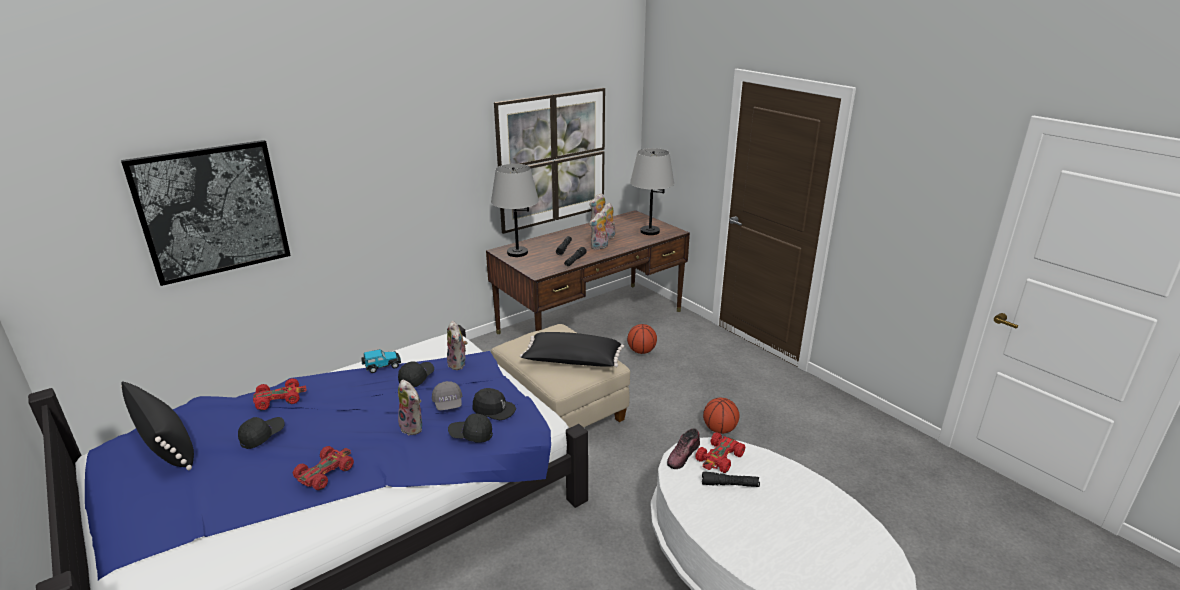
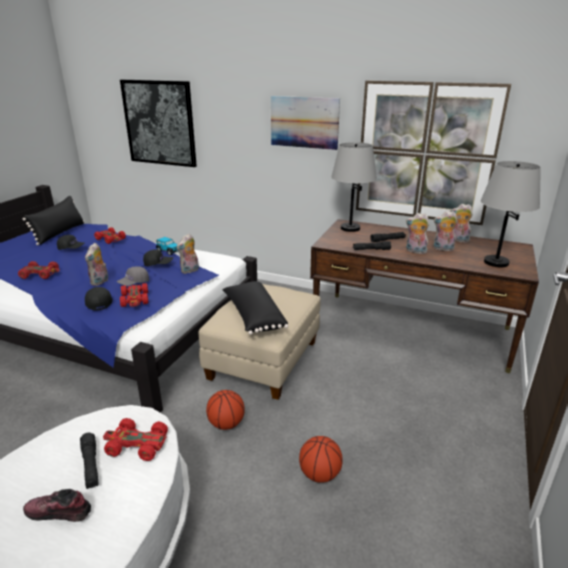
camera: 60 degrees right, 0 degrees up
black cap [472,388,516,420] -> red toy car [120,283,148,307]
basketball [627,324,657,354] -> basketball moved to [206,390,245,430]
shoe [667,429,700,469] -> shoe moved to [23,489,91,522]
none -> picture [271,96,340,150]

